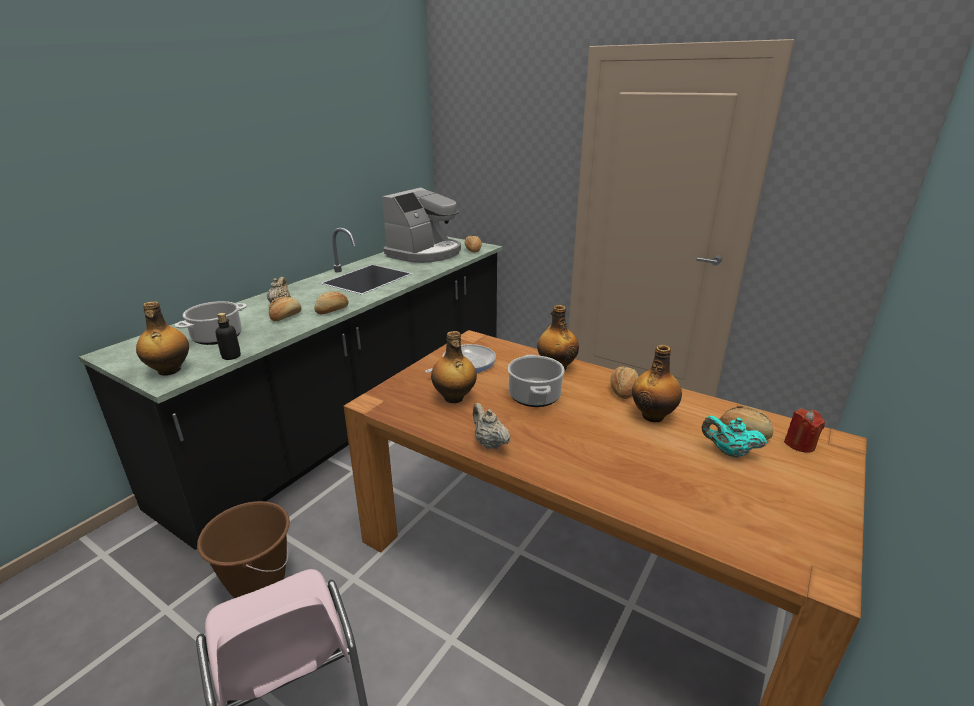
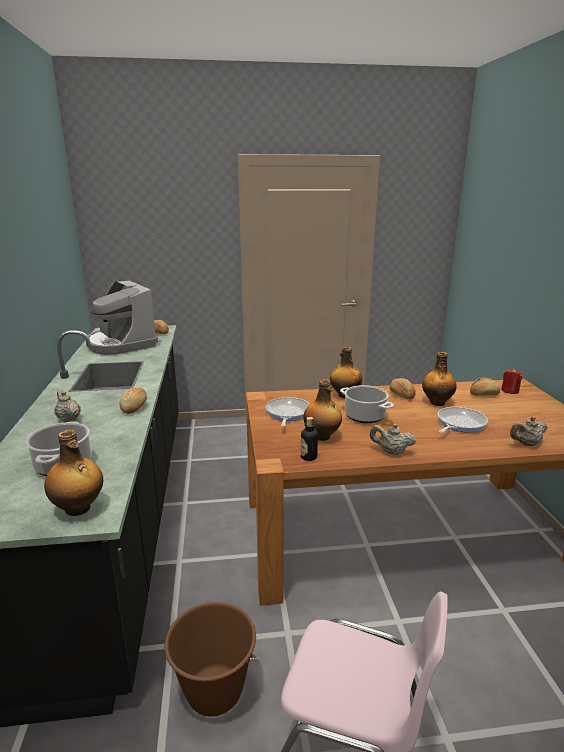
camera: 40 degrees left, 5 degrees down
bottle [216,313,241,360] -> bottle moved to [301,417,318,461]
bread [269,296,301,321] -> none
coffee machine [382,188,461,263] -> coffee machine turned 150 degrees clockwise [86,281,158,355]
turquoise teapot [702,416,767,458] -> none
none -> frying pan [438,407,488,433]
none -> beige teapot [510,417,547,446]

